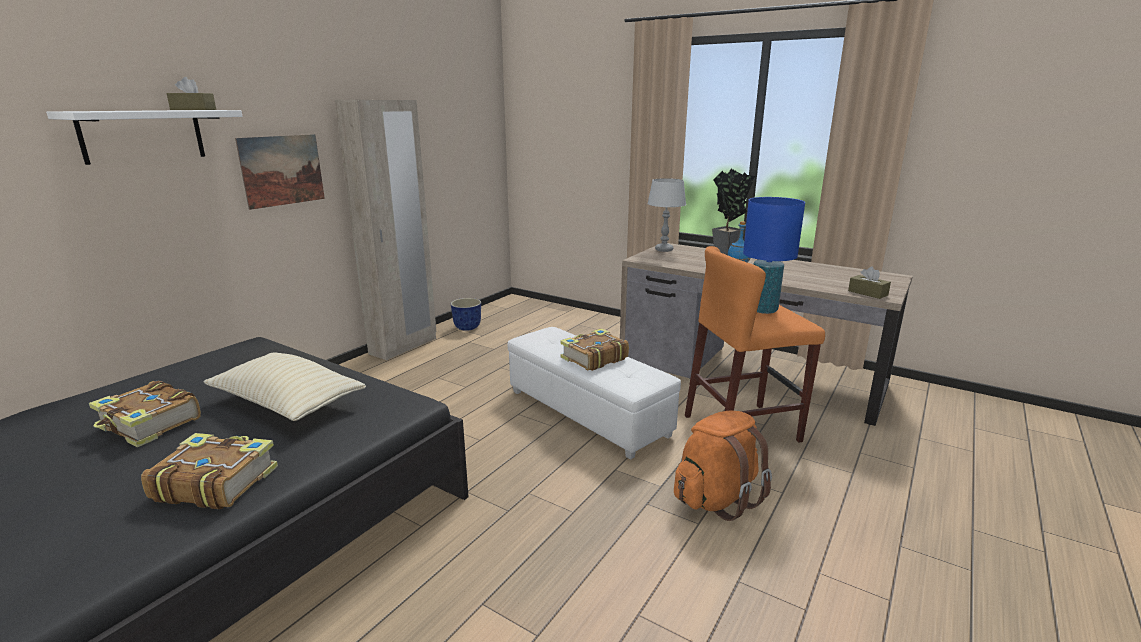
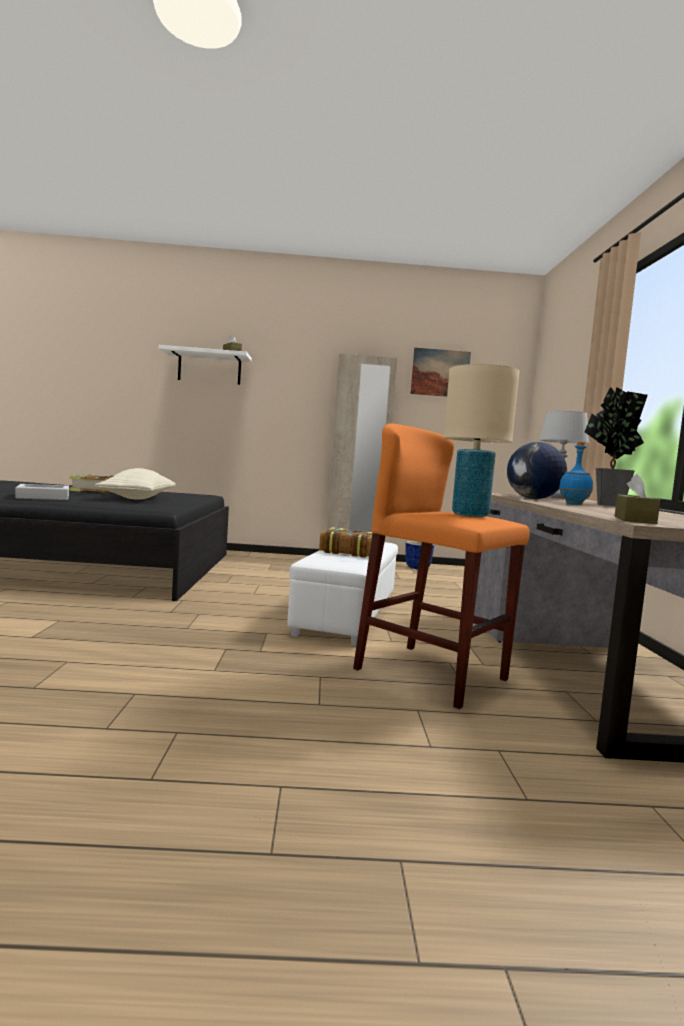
camera: 55 degrees right, 15 degrees down
book [141,433,278,509] -> grey tray [15,484,69,500]
picture [235,134,325,210] -> picture moved to [410,347,471,397]
orange backpack [674,411,772,521] -> none
blue table lamp [743,197,805,314] -> beige table lamp [444,364,520,517]
none -> globe [507,442,567,499]

